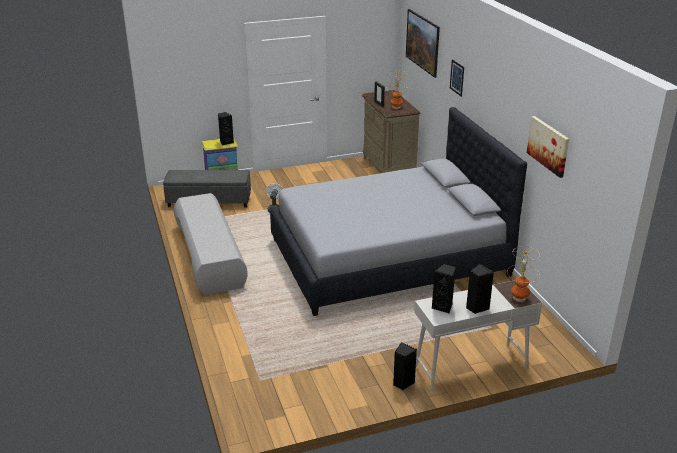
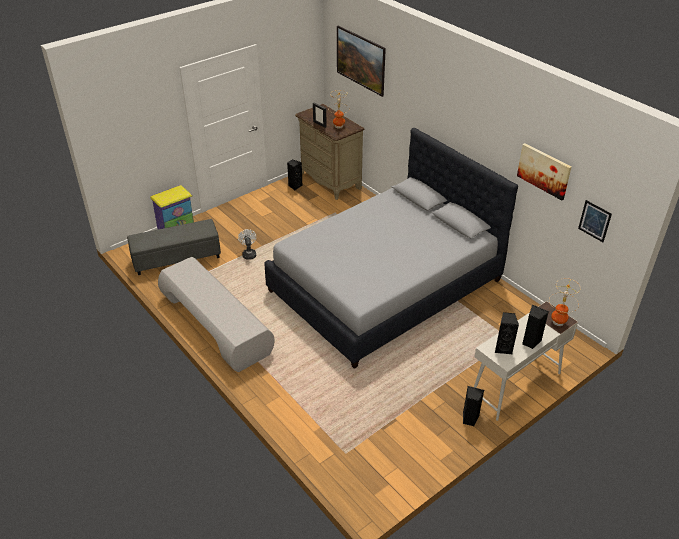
camera: 20 degrees left, 10 degrees up
black speaker [218,112,234,145] -> black speaker moved to [287,159,303,190]
picture [450,59,464,97] -> picture moved to [578,200,612,242]

